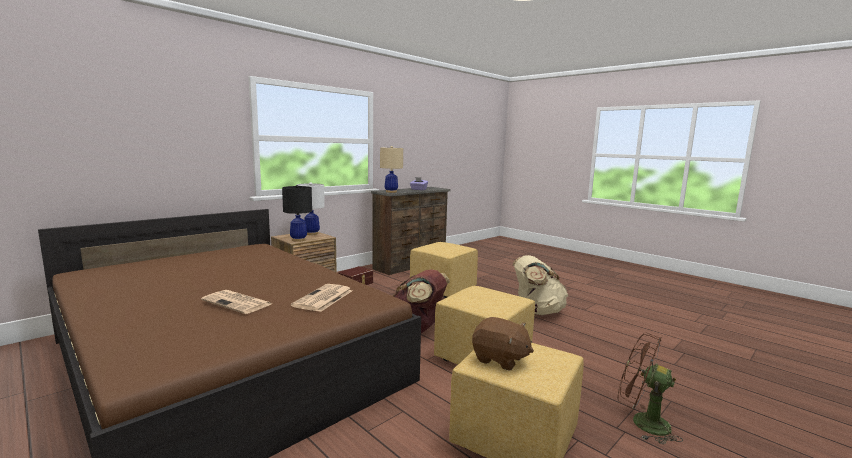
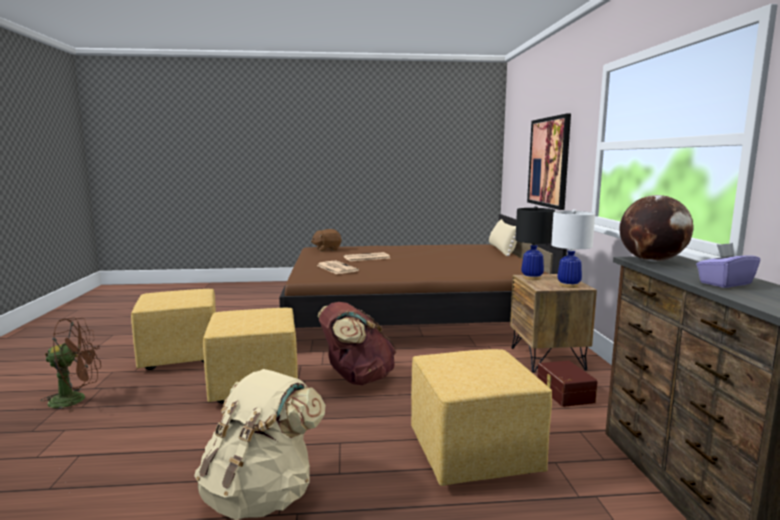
camera: 130 degrees right, 0 degrees up
beige table lamp [380,146,403,193] -> globe [619,195,694,261]
brown plush toy [472,317,534,371] -> brown plush toy moved to [311,229,342,252]
none -> beige pillow [489,219,517,256]
none -> picture [527,114,571,210]

